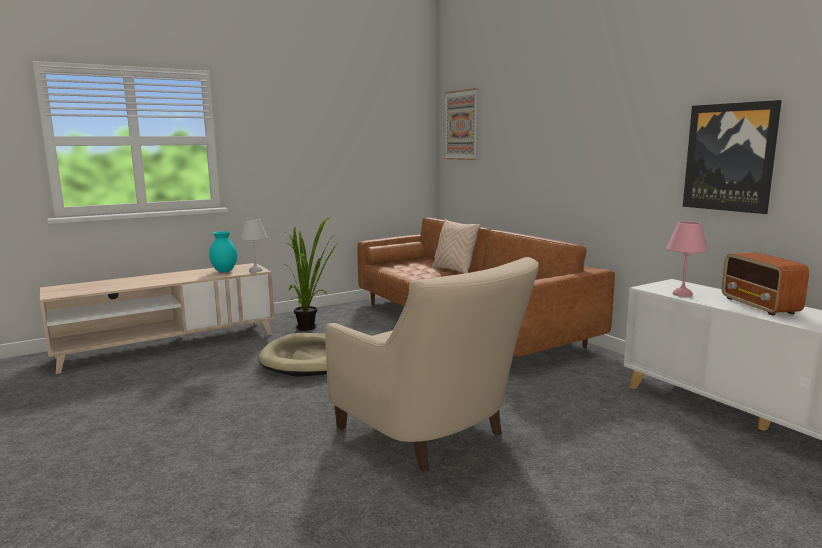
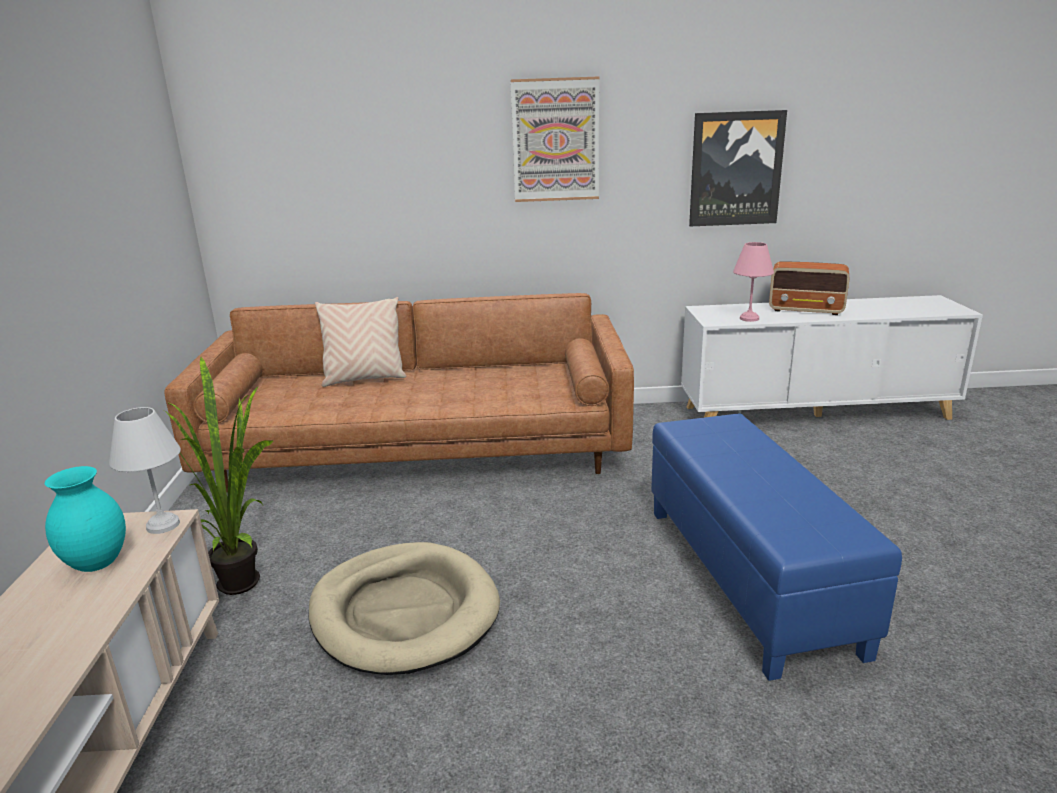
camera: 60 degrees left, 10 degrees up
beige armchair [325,257,539,472] -> blue ottoman [651,413,902,681]
picture [445,88,478,160] -> picture moved to [510,76,599,202]

